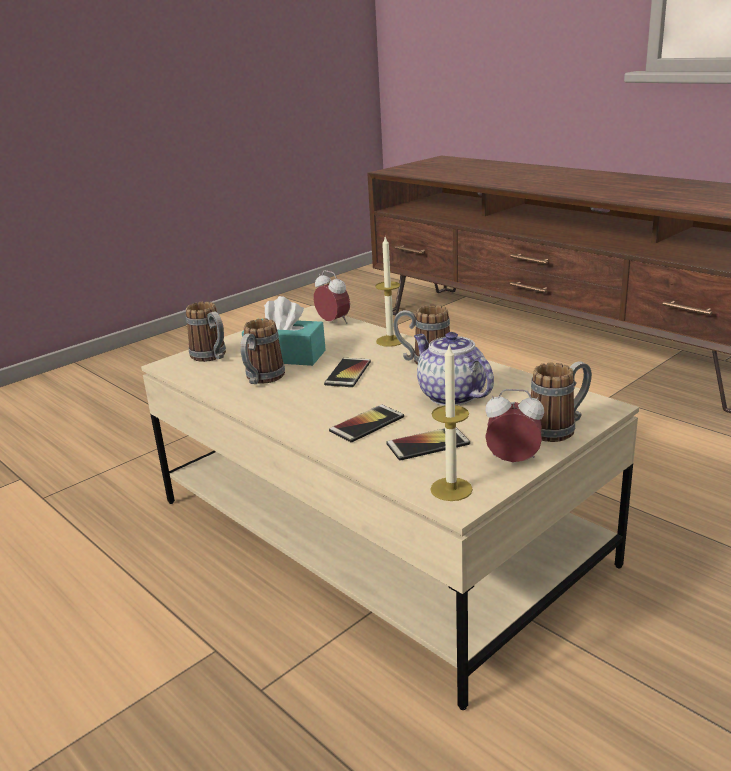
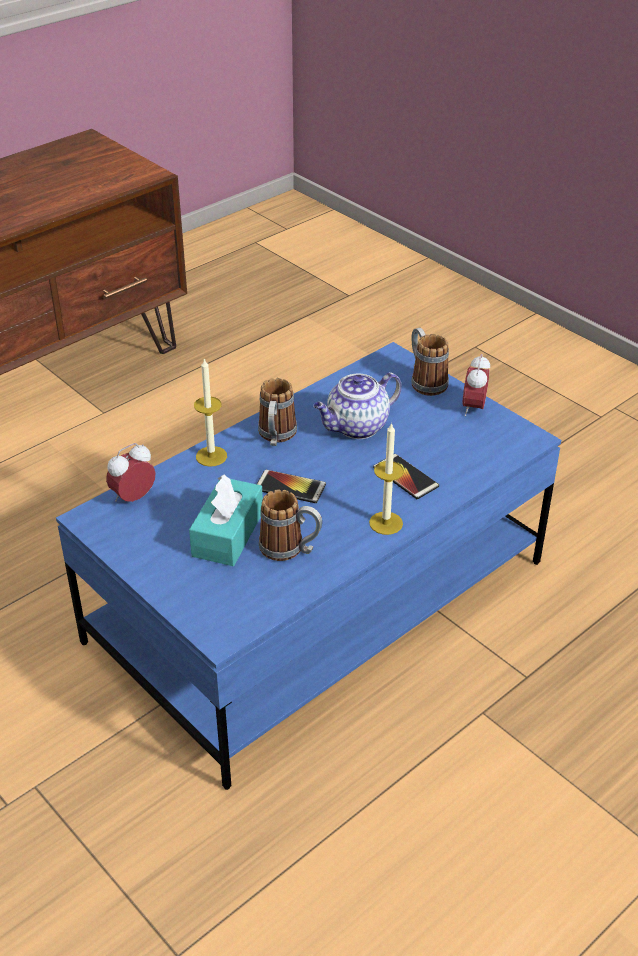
camera: 90 degrees left, 15 degrees up
beige coffee table [141,306,639,710] -> blue coffee table [56,342,561,790]
mug [186,301,226,362] -> none
phone [386,427,470,461] -> none
candle [430,343,473,501] -> candle moved to [369,422,404,535]

